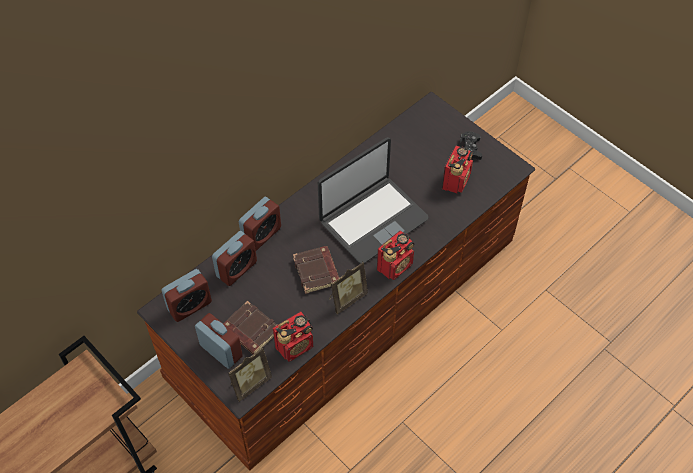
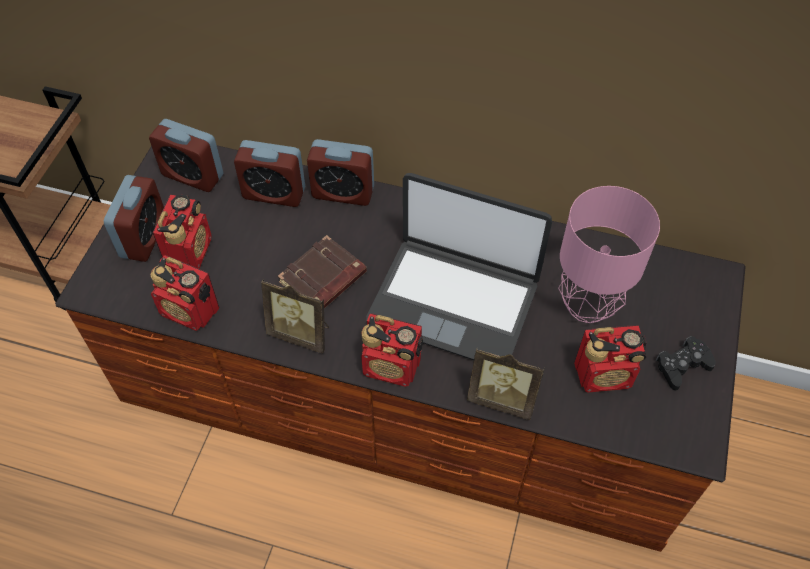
camera: 60 degrees right, 0 degrees up
brown book [223,301,277,354] -> radio [153,195,212,269]
picture frame [228,347,272,402] -> picture frame moved to [467,347,545,420]
none -> pink table lamp [558,186,660,323]

